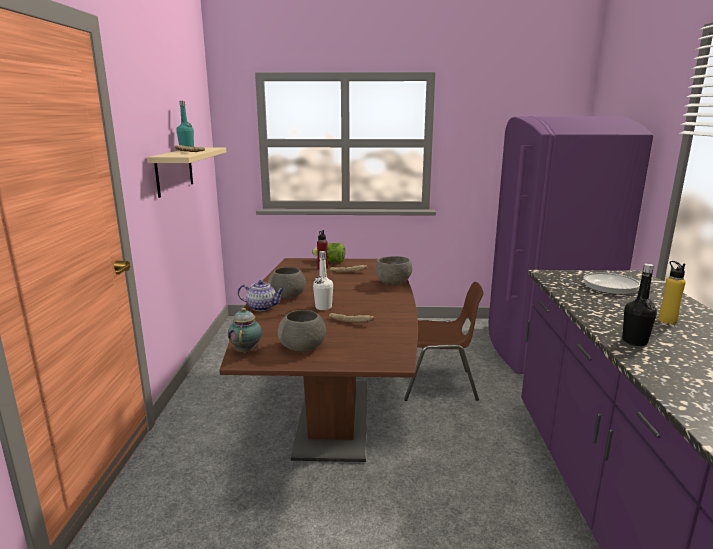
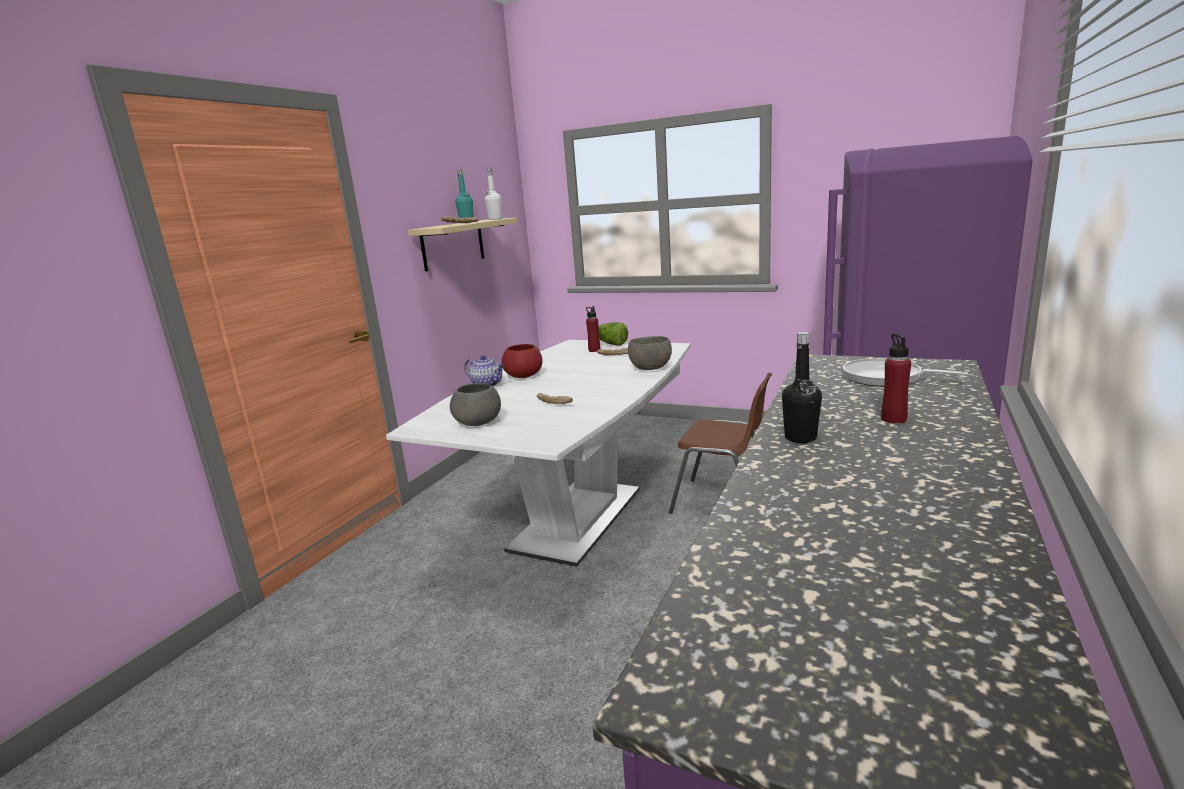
camera: 25 degrees right, 0 degrees up
brown dining table [219,258,418,462] -> white dining table [386,340,691,567]
teapot [228,308,262,354] -> none
grey bowl [268,267,306,299] -> red bowl [501,344,542,378]
white bottle [313,251,333,310] -> white bottle moved to [485,168,502,220]
yellow bottle [658,261,686,324] -> red bottle [881,334,911,424]

